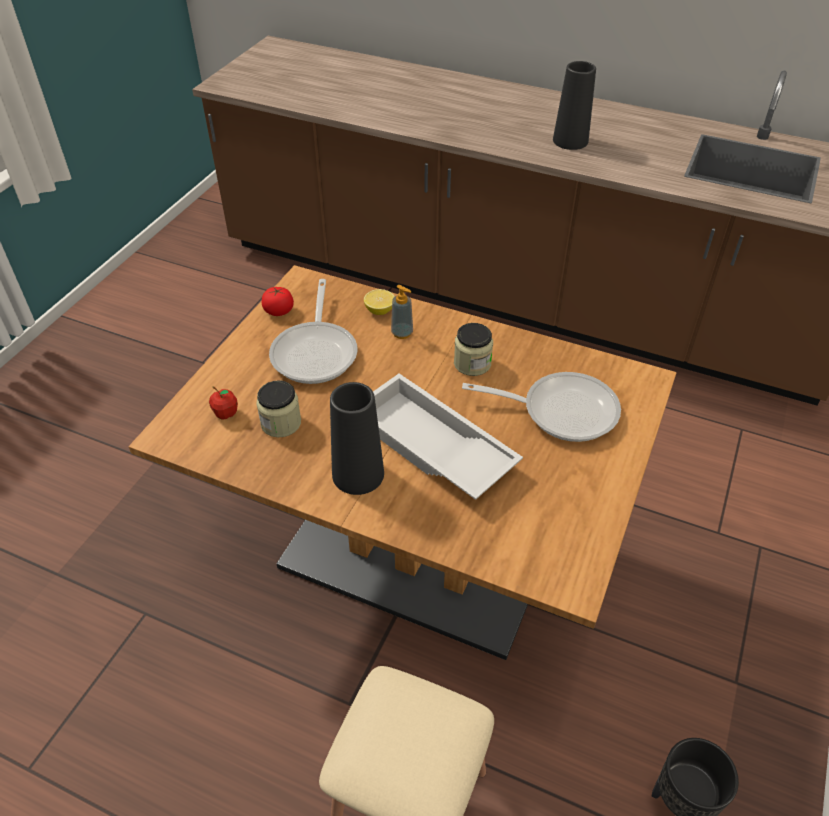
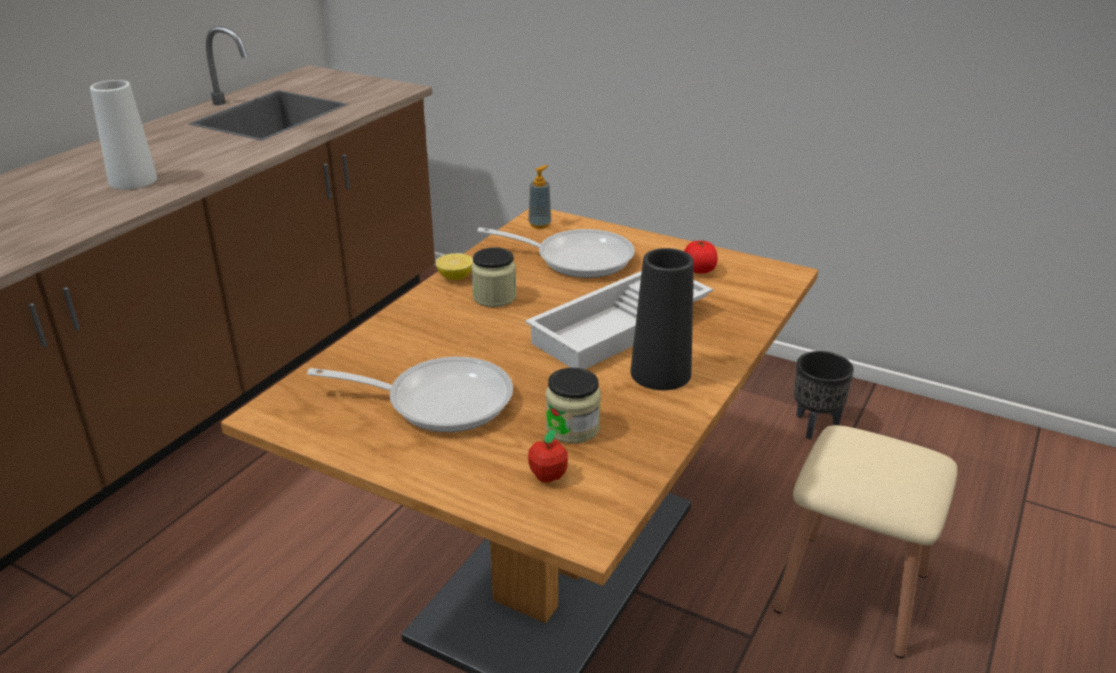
camera: 85 degrees left, 15 degrees down
tomato [262,287,294,316] -> tomato moved to [684,240,718,274]
lemon [364,289,395,315] -> lemon moved to [435,253,473,280]
soap dispenser [391,285,413,339] -> soap dispenser moved to [528,165,552,229]
frying pan [462,372,621,442] -> frying pan turned 90 degrees clockwise [477,227,635,278]
black vase [553,61,596,150] -> white vase [90,80,157,190]

